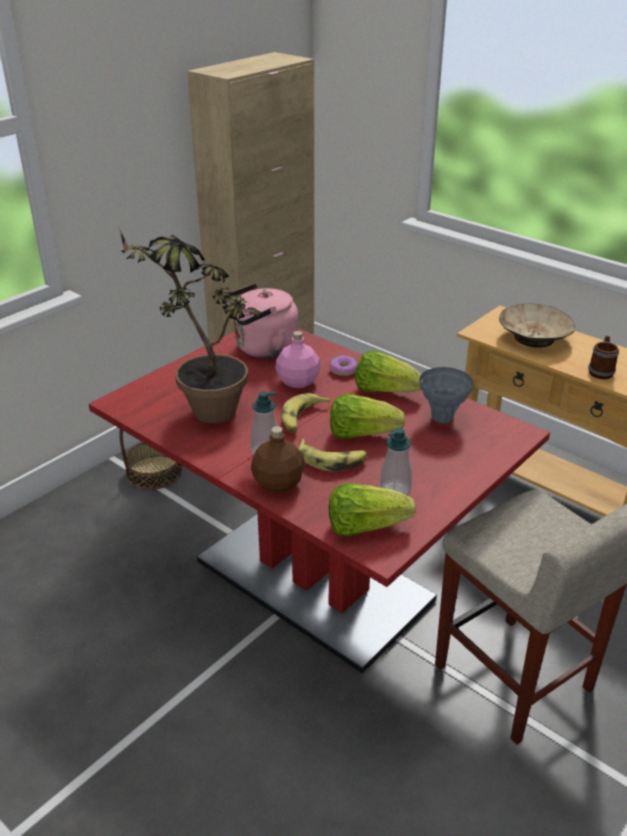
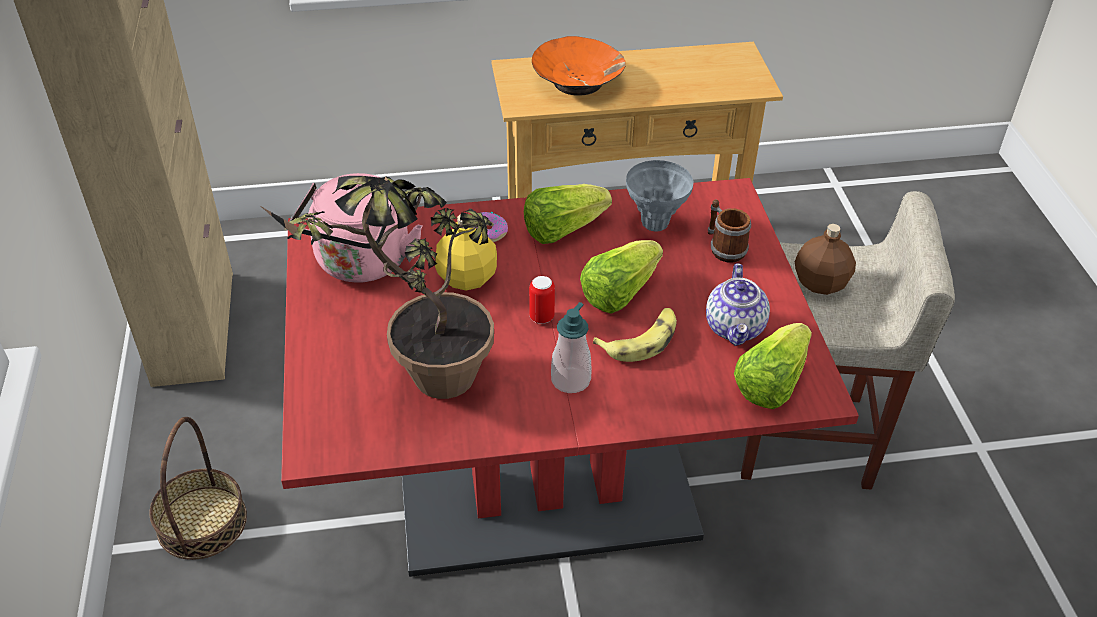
camera: 50 degrees left, 10 degrees up
brown bottle [251,426,305,493] -> brown bottle moved to [795,224,856,295]
pink bottle [275,331,321,388] -> yellow bottle [435,214,497,290]
banana [281,393,330,433] -> can [529,276,555,324]
soap dispenser [380,428,412,495] -> teapot [706,263,770,346]
beige bowl [499,304,575,348] -> orange bowl [532,36,626,96]
mug [588,336,619,379] -> mug moved to [708,200,751,263]

